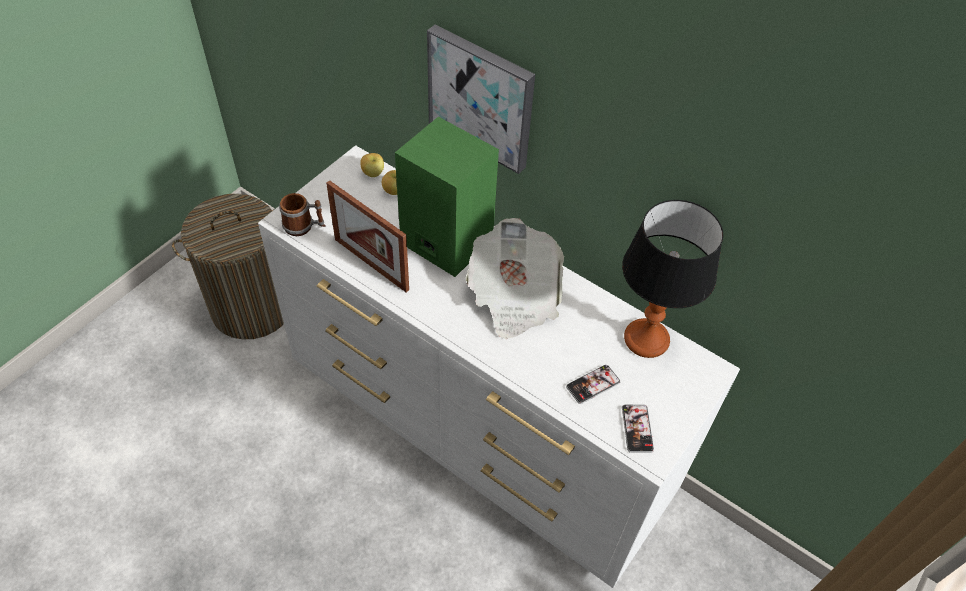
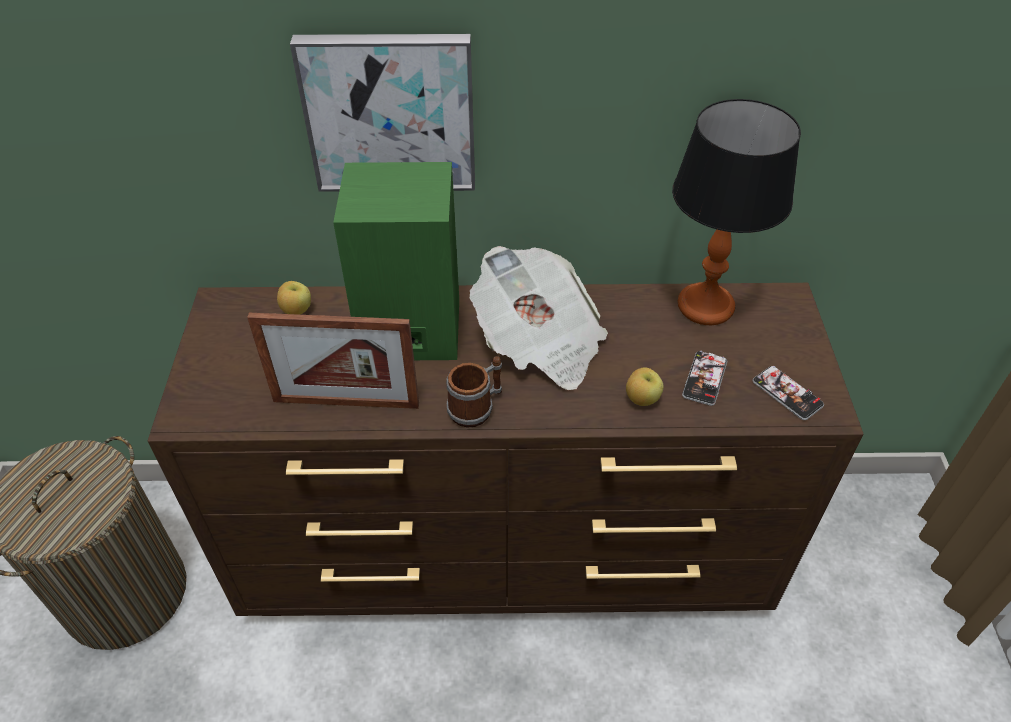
camera: 35 degrees left, 5 degrees down
white dresser [258,145,740,588] -> brown dresser [148,283,864,616]
mug [279,193,326,236] -> mug moved to [446,356,502,428]
apple [360,153,384,177] -> apple moved to [626,367,664,406]

